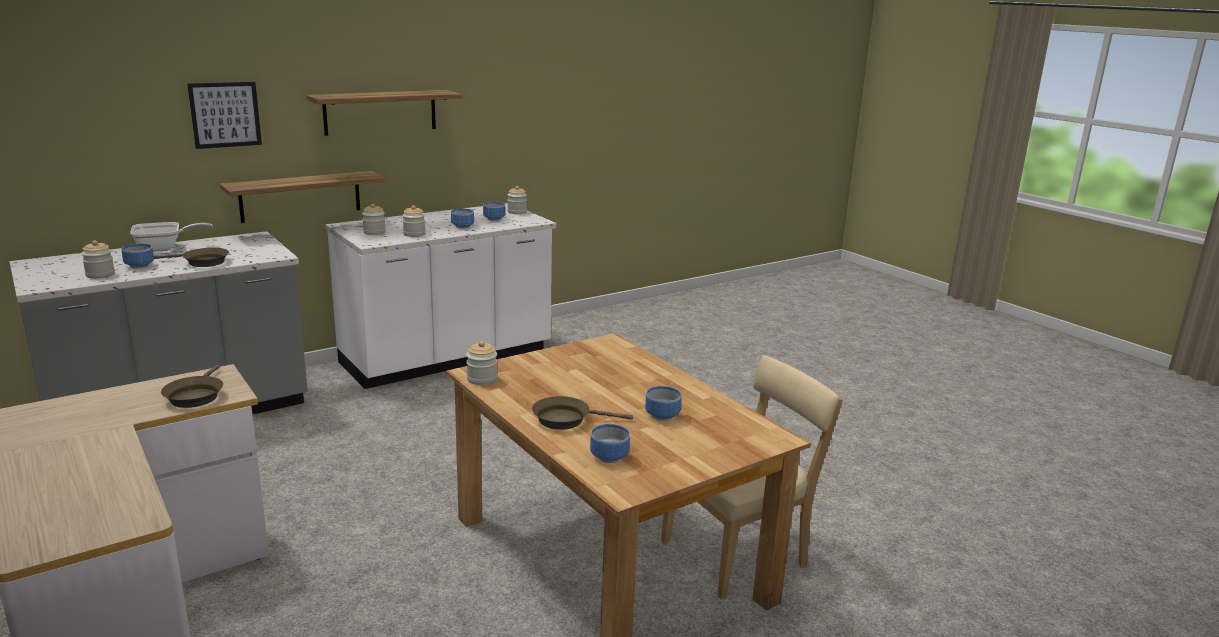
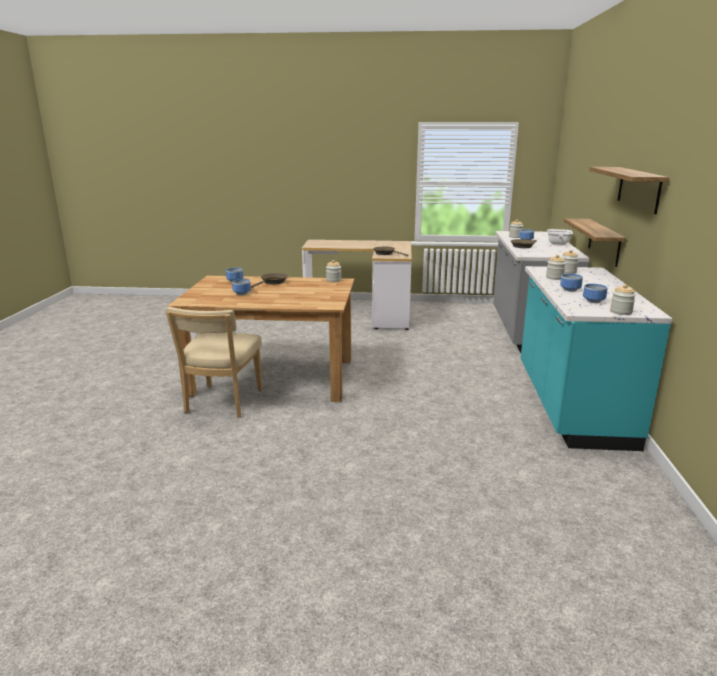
camera: 130 degrees right, 0 degrees up
picture [187,82,262,149] -> none
white counter [326,203,556,389] -> turquoise counter [521,266,672,451]

